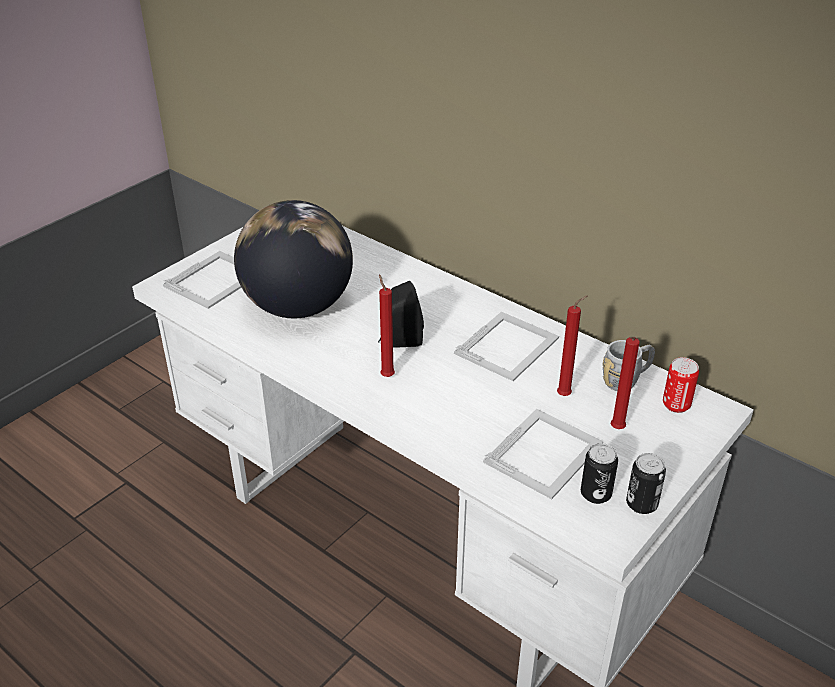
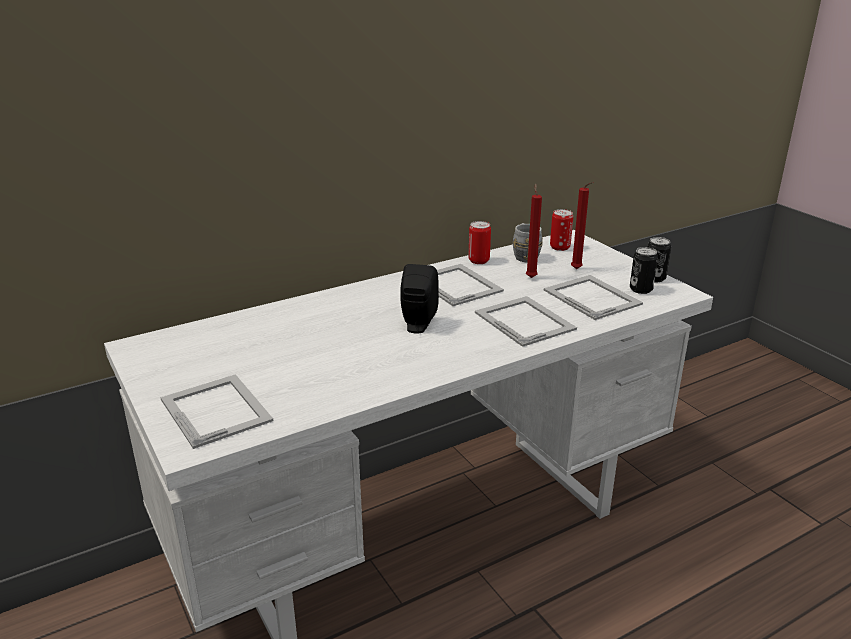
camera: 70 degrees left, 10 degrees down
globe [234,200,353,319] -> none
red candle [379,274,395,377] -> none
none -> can [469,221,491,264]
none -> picture frame [475,296,577,347]

